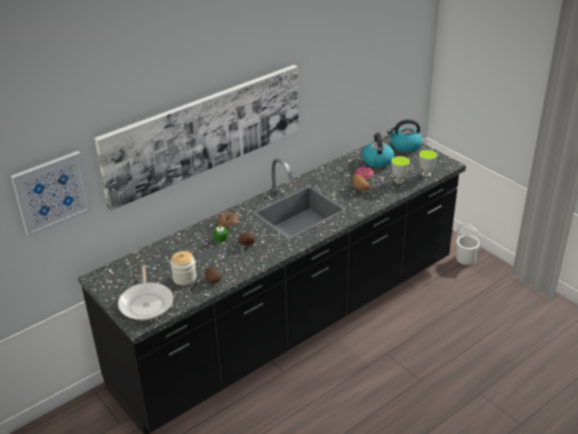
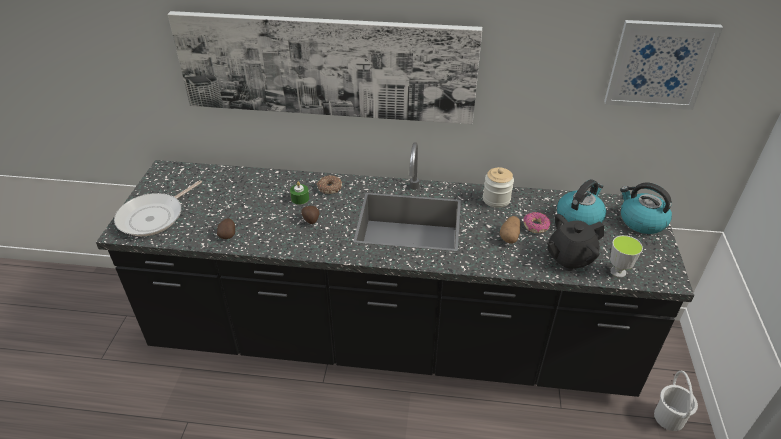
camera: 45 degrees right, 5 degrees up
picture [11,151,92,237] -> picture moved to [604,20,723,110]
jar [170,251,197,285] -> jar moved to [483,167,514,208]
cup [392,156,410,184] -> black teapot [547,214,604,271]

